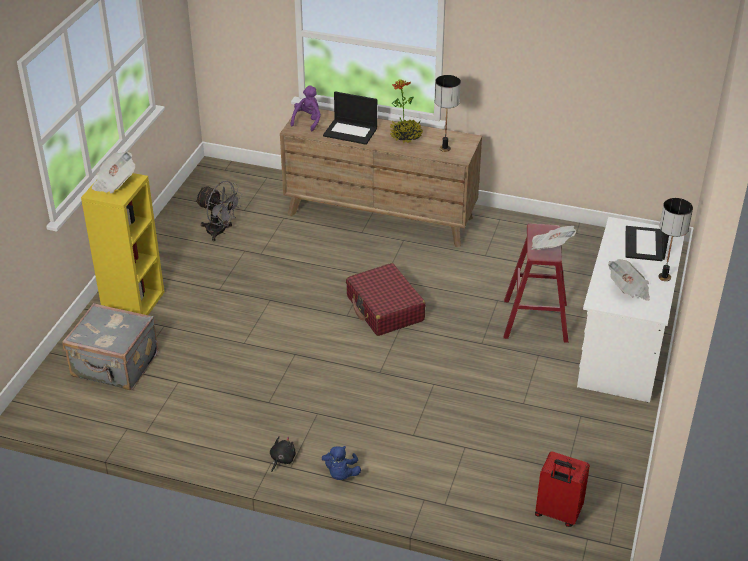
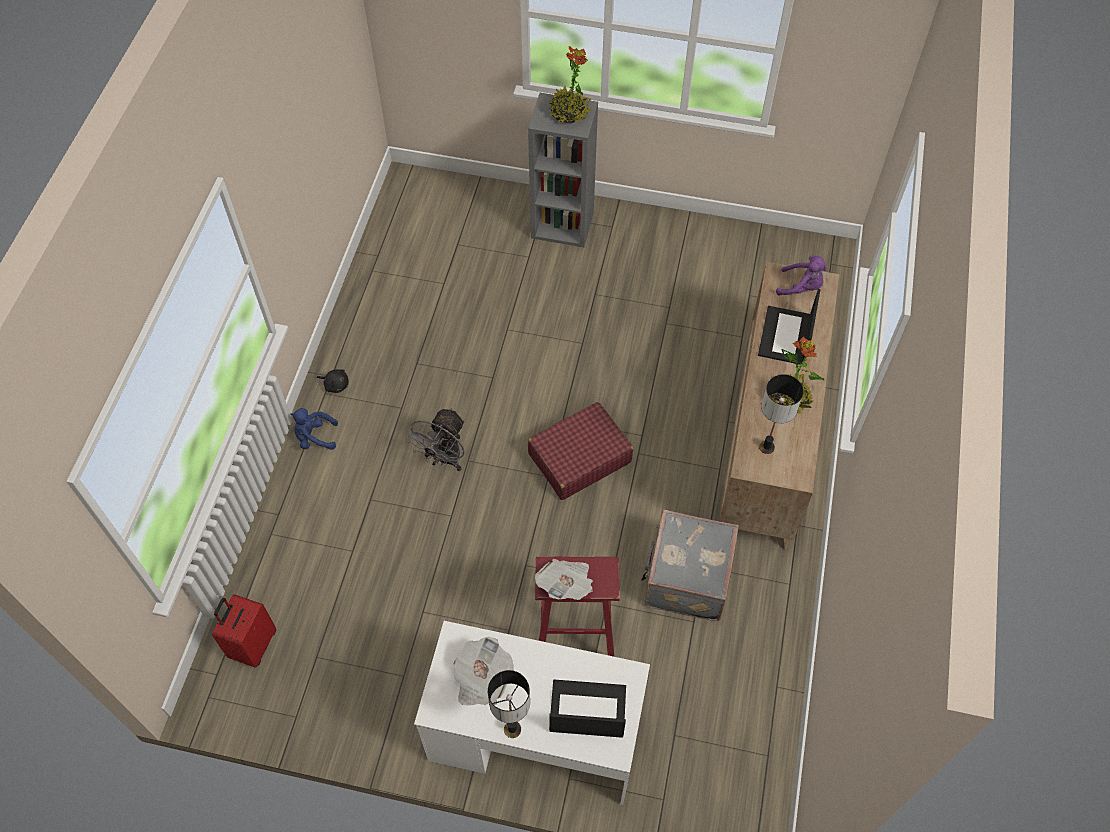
camera: 85 degrees right, 20 degrees up
grey suitcase [62,303,158,390] -> grey suitcase moved to [641,509,739,621]
yellow bookcase [81,173,164,315] -> grey bookcase [528,93,598,247]
newspaper [92,152,135,194] -> potted plant [549,46,592,123]
grey fan [195,181,242,241] -> grey fan moved to [405,408,465,471]

